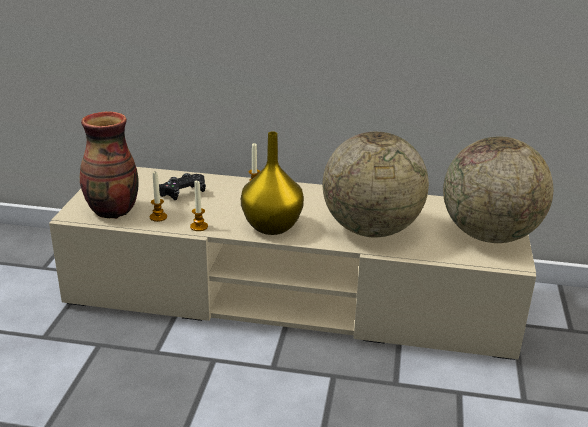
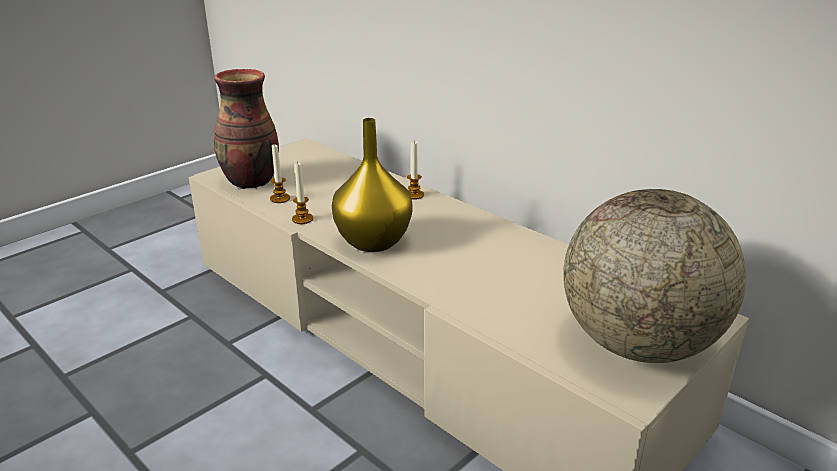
camera: 35 degrees right, 0 degrees up
black game controller [159,173,206,200] -> none
globe [323,132,429,237] -> none

